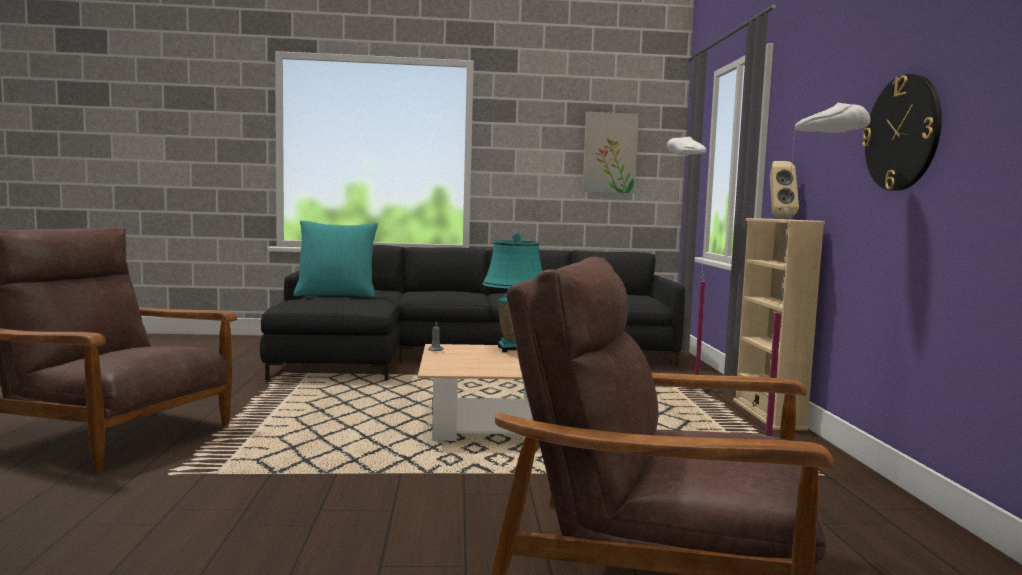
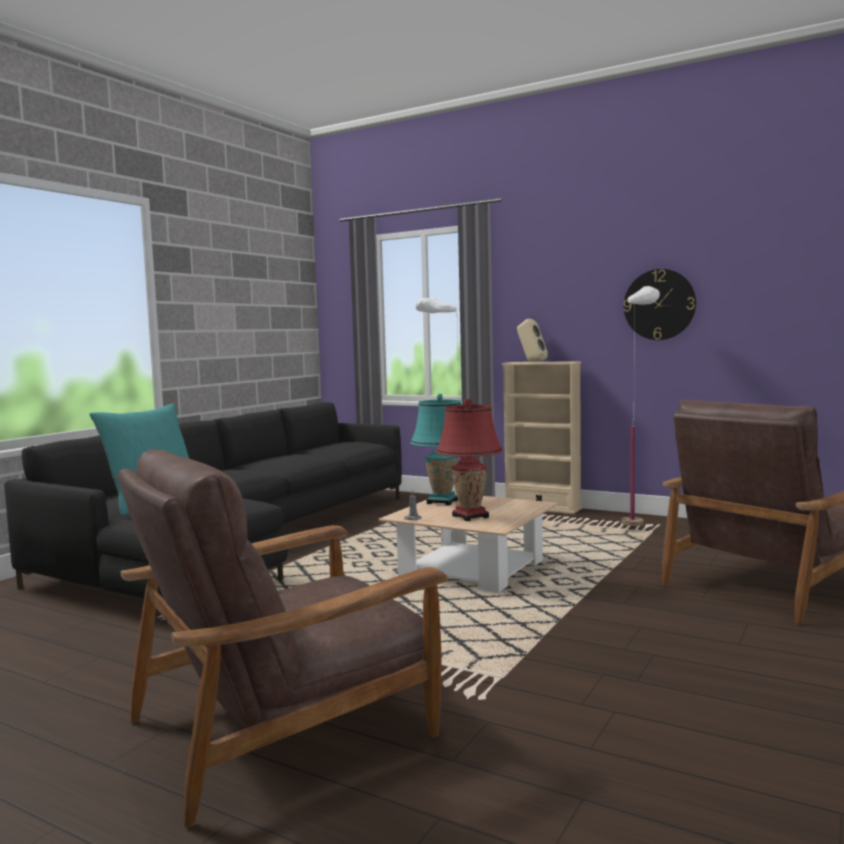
camera: 55 degrees left, 0 degrees up
picture [583,112,639,193] -> none
none -> red table lamp [436,398,503,521]

